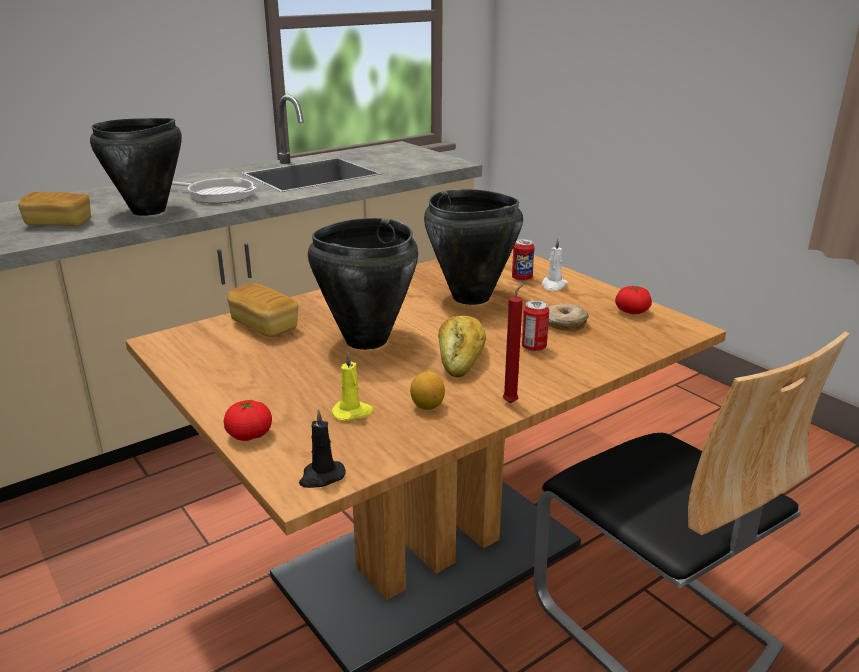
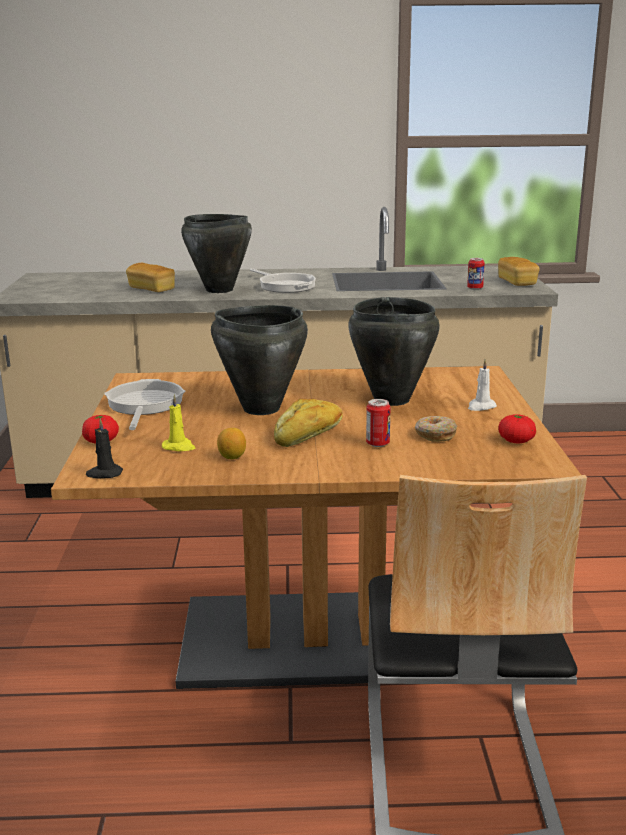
camera: 35 degrees right, 5 degrees down
bread [227,283,299,337] -> bread moved to [498,257,540,286]
red candle [503,282,524,403] -> none
can [512,239,535,281] -> can moved to [467,258,485,290]
none -> frying pan [104,379,185,430]

